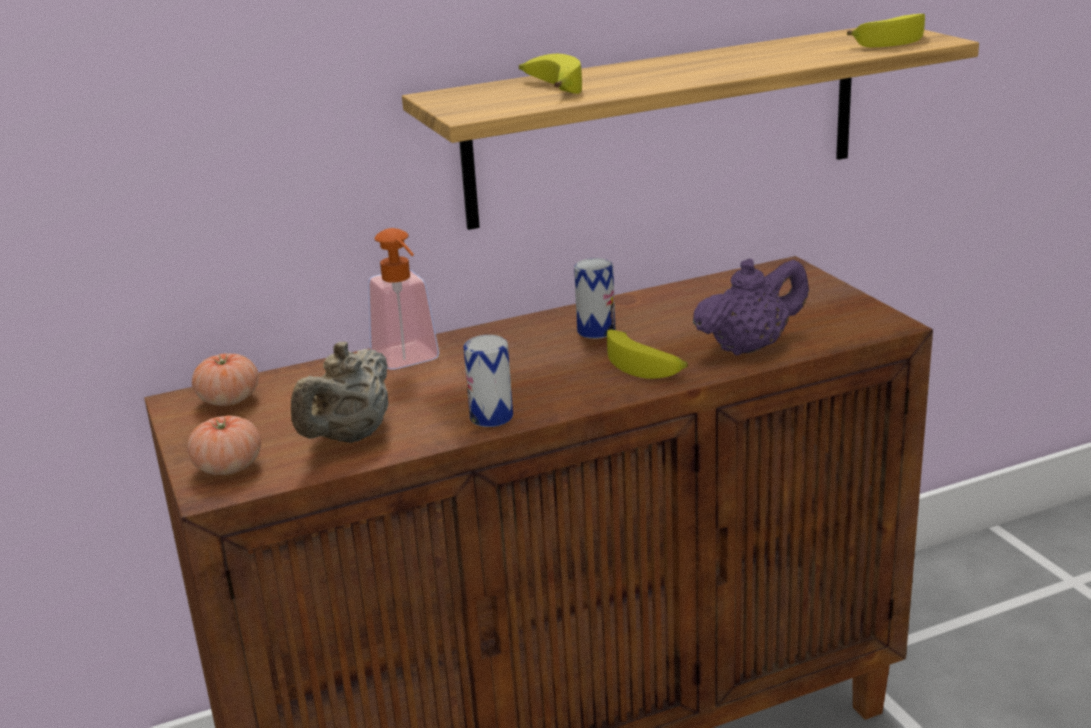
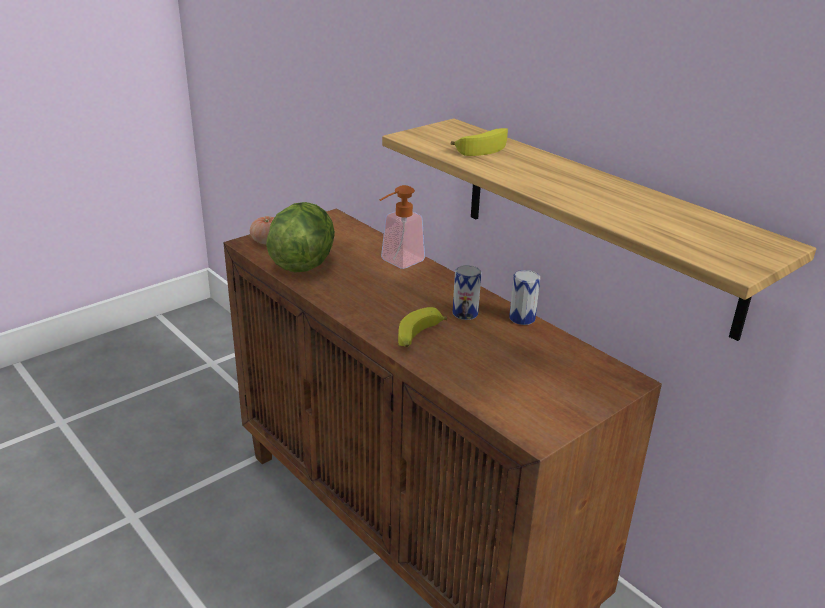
camera: 70 degrees right, 5 degrees up
tomato [192,353,258,406] -> none
beige teapot [291,341,388,443] -> lettuce [266,202,335,273]
can [463,335,513,427] -> can moved to [509,270,540,325]
purple teapot [693,259,809,355] -> none
banana [847,14,925,48] -> none

